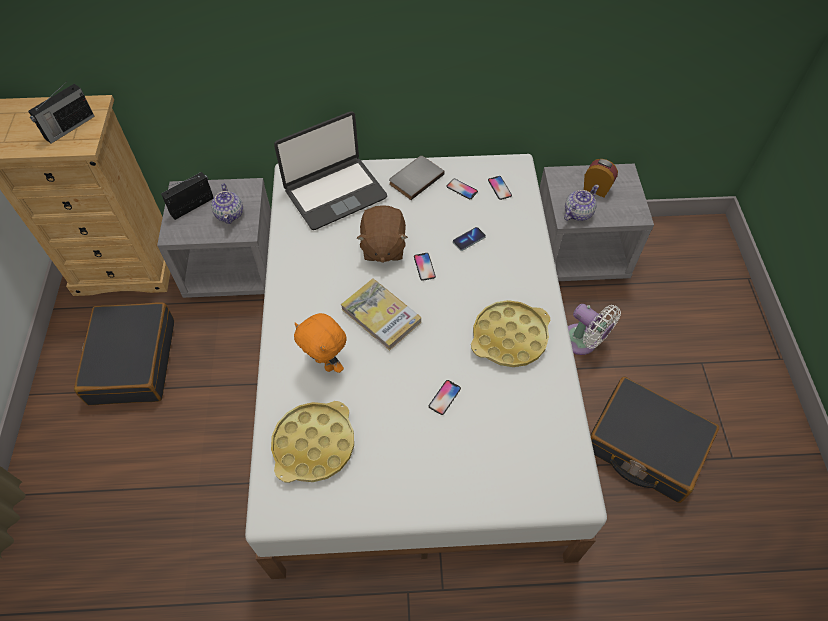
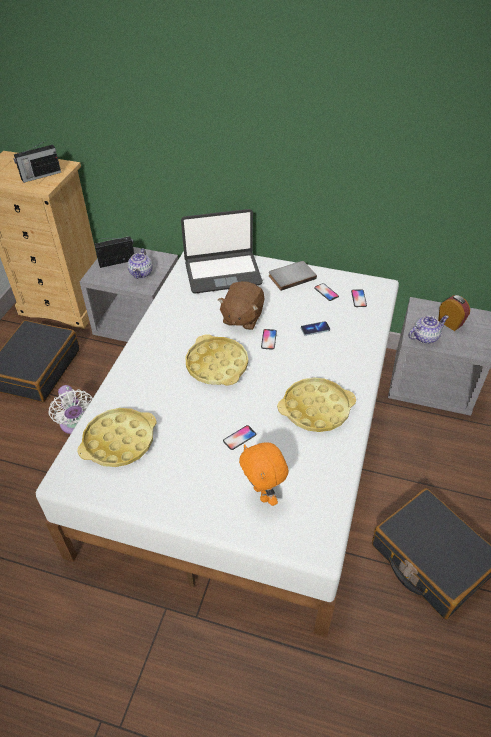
camera: 20 degrees right, 10 degrees down
orange plush toy [294,313,346,373] -> orange plush toy moved to [239,442,289,506]
book [341,278,421,351] -> yellow tray [185,334,248,386]
white fan [568,304,621,355] -> white fan moved to [48,385,93,434]

